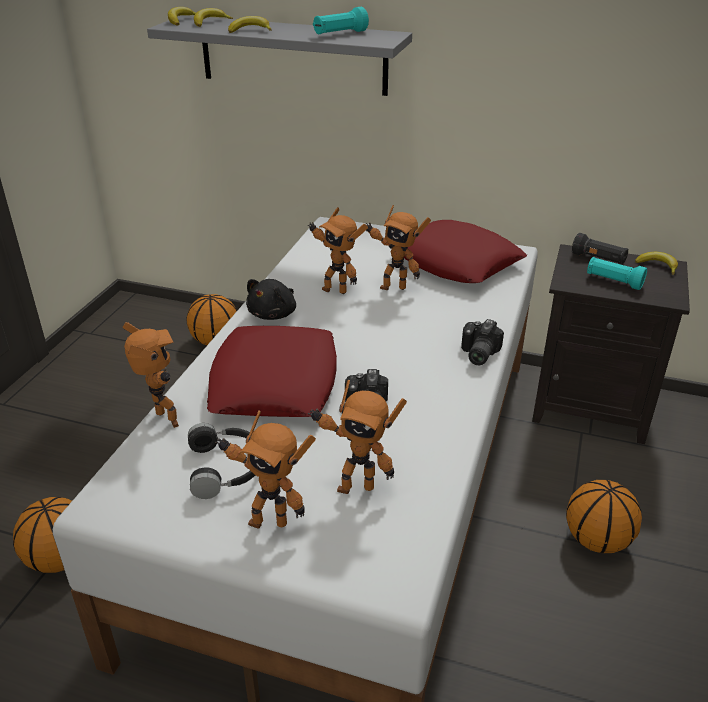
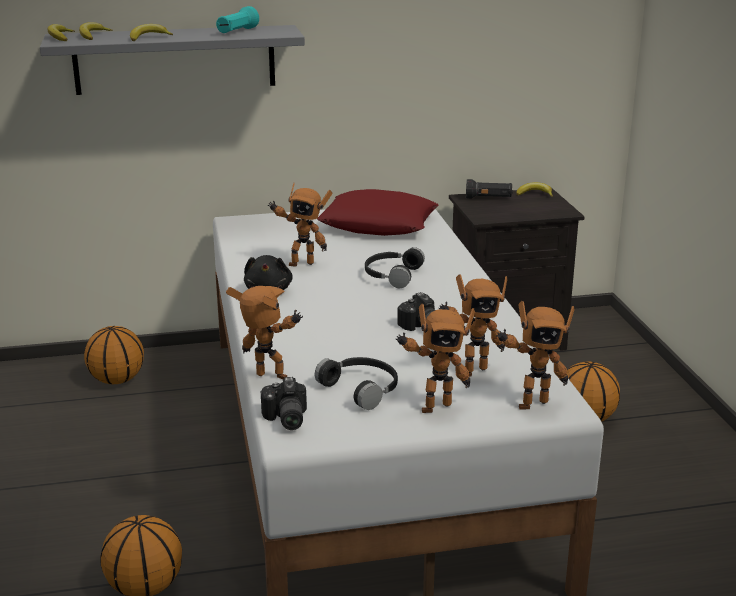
camera: 30 degrees left, 10 degrees down
red pillow [207,326,337,417] -> none
toy robot [366,205,431,290] -> toy robot moved to [496,301,574,410]
camera [461,319,504,365] -> camera moved to [261,377,307,430]
turquoise flashlight [587,257,647,290] -> none
none -> black headphones [365,247,425,288]

